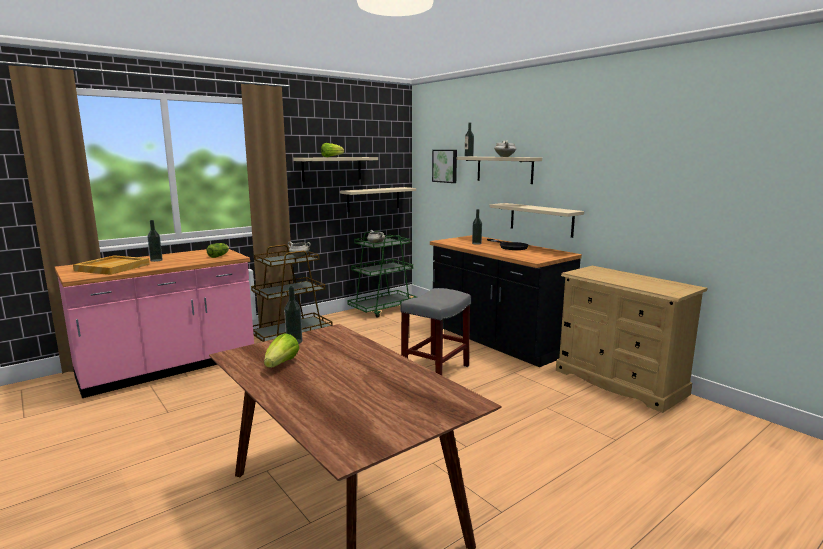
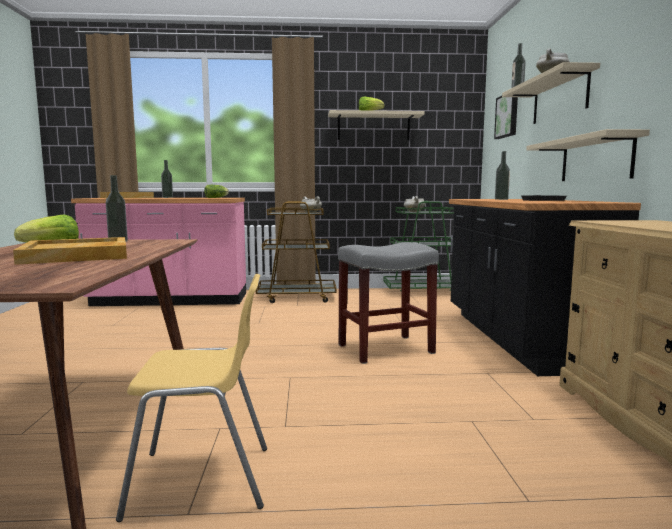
camera: 35 degrees right, 5 degrees down
beige shelf [340,187,416,212] -> none
none -> beige tray [13,237,127,265]
none -> yellow chair [116,274,267,522]

